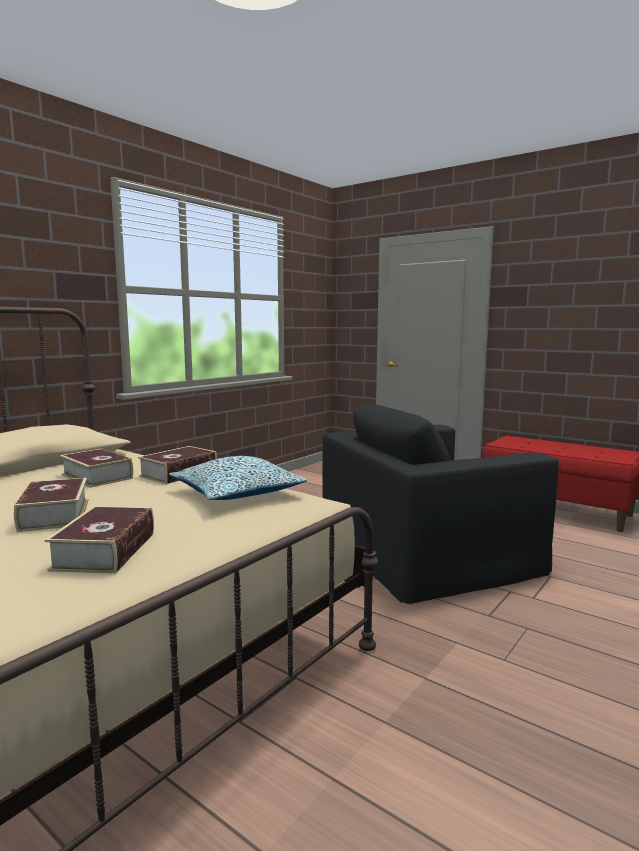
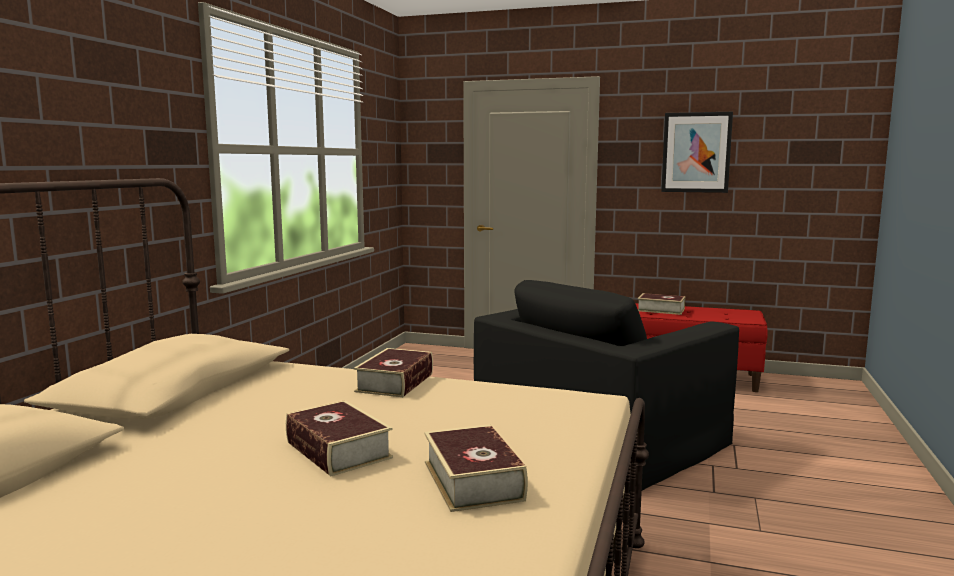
camera: 20 degrees left, 0 degrees up
book [60,449,133,488] -> book moved to [638,293,685,315]
pillow [169,456,307,500] -> none
none -> picture [661,112,733,193]

